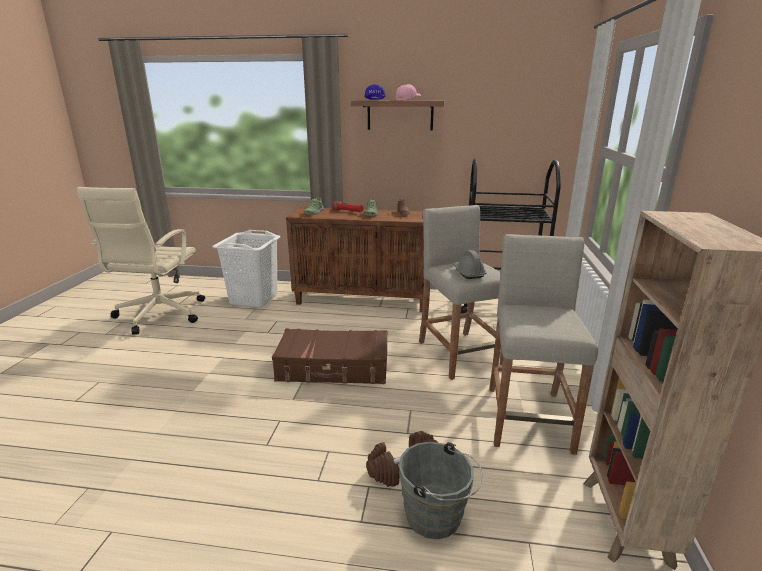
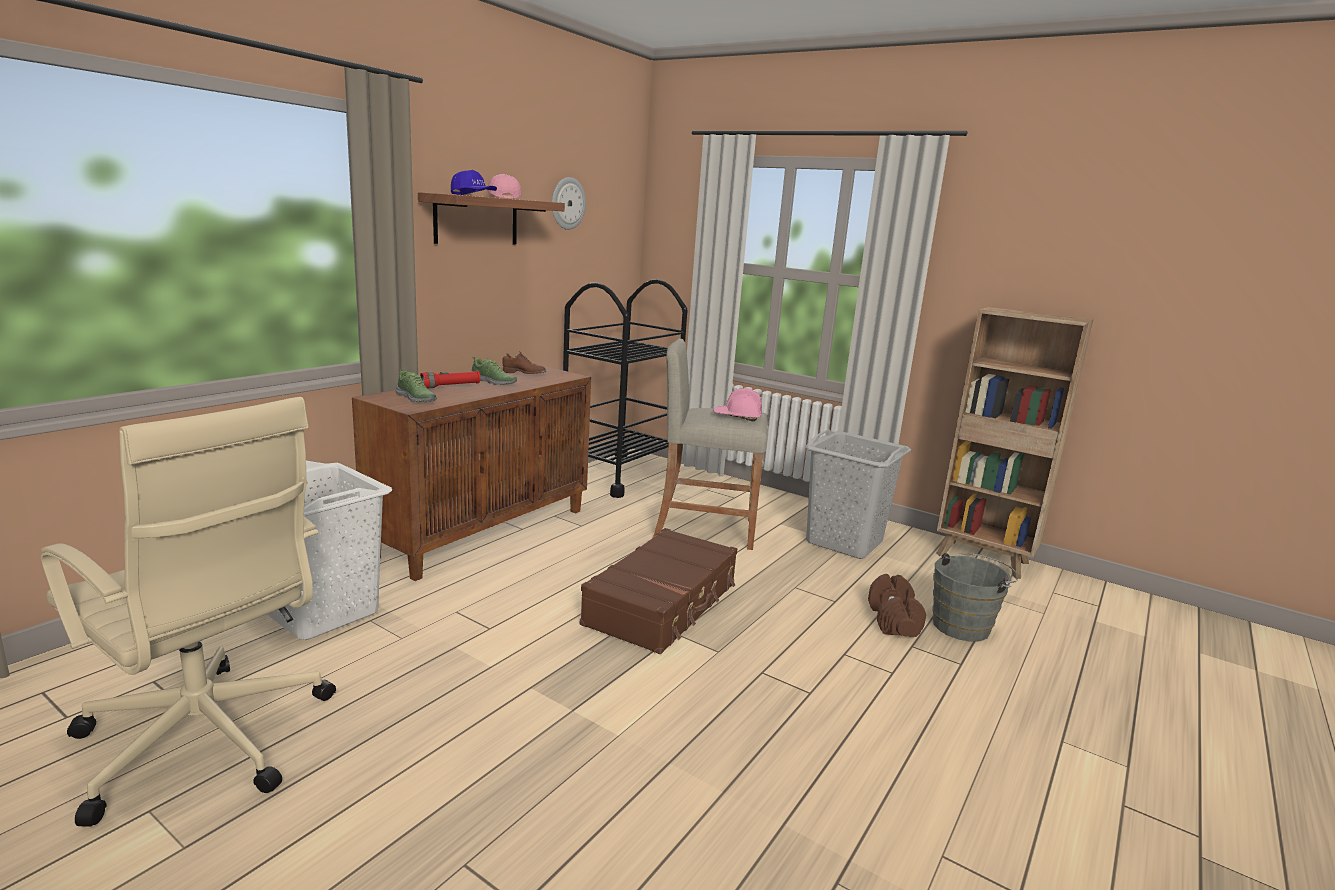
camera: 65 degrees left, 5 degrees down
grey hard hat [453,250,487,279] -> pink hard hat [713,388,762,422]
beige stool [489,234,598,455] -> grey laundry basket [805,429,911,559]
none -> wall clock [552,177,586,230]

